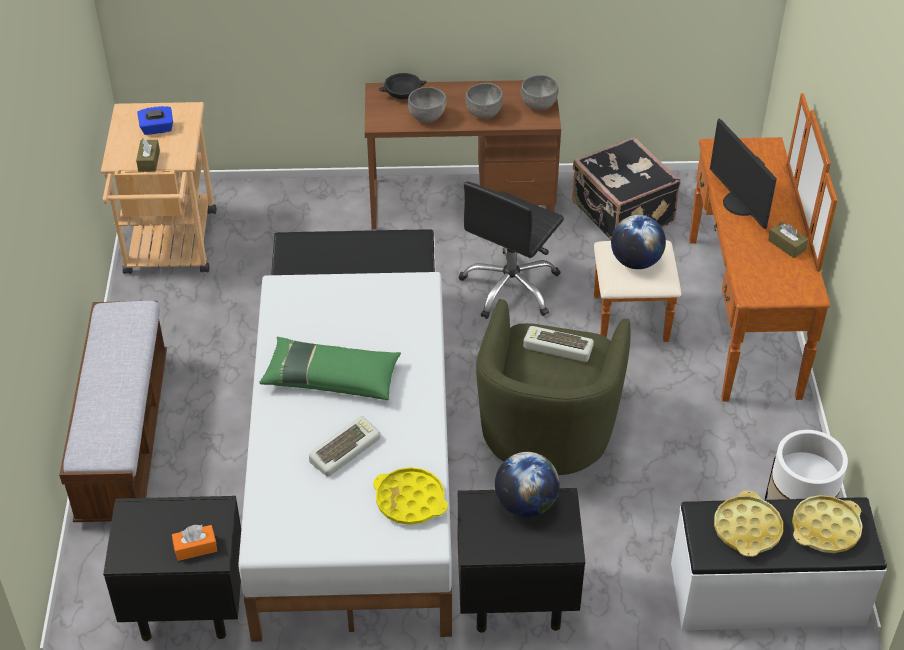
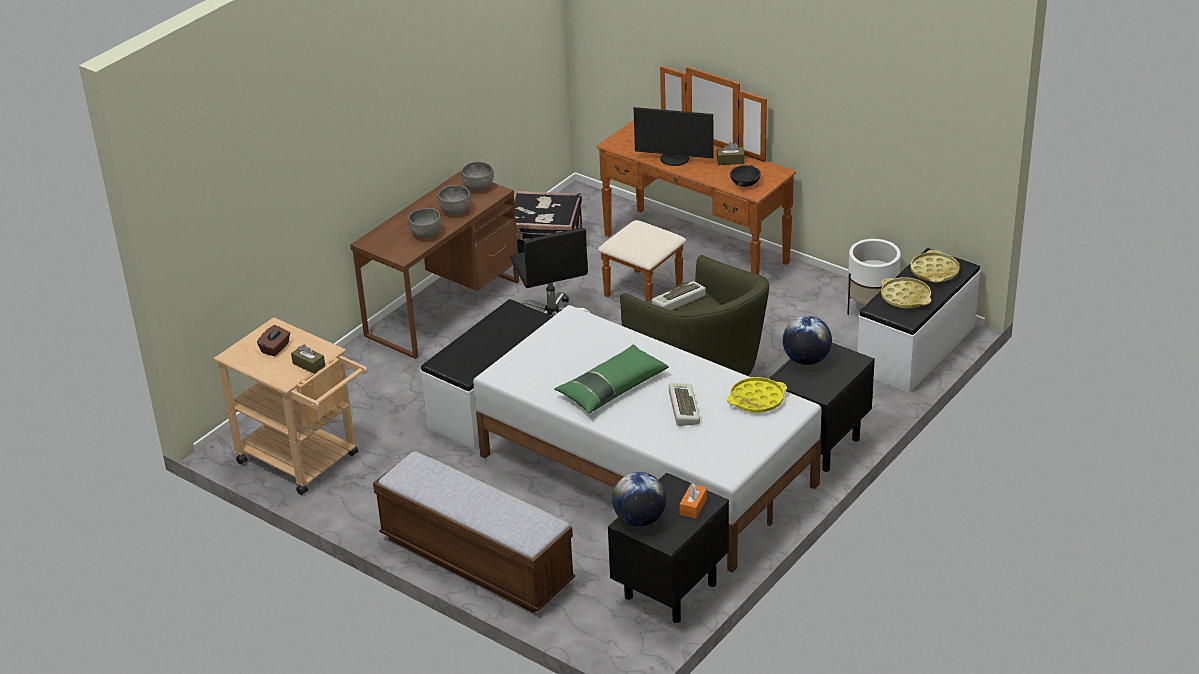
camera: 50 degrees left, 10 degrees down
blue tissue box [137,106,173,135] -> brown tissue box [257,325,290,356]
black bowl [378,73,427,99] -> black bowl moved to [730,165,761,187]
globe [611,215,666,269] -> globe moved to [612,472,666,527]

